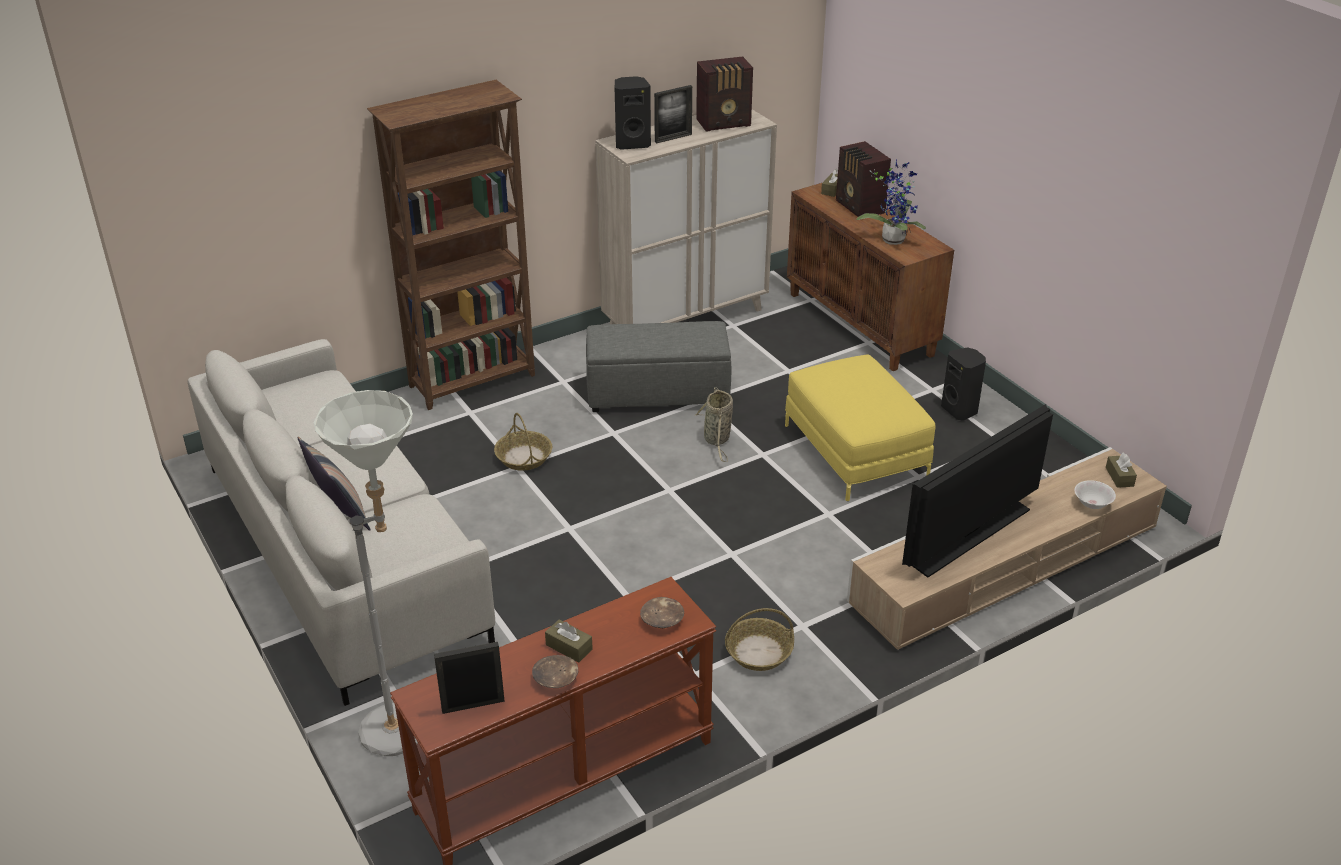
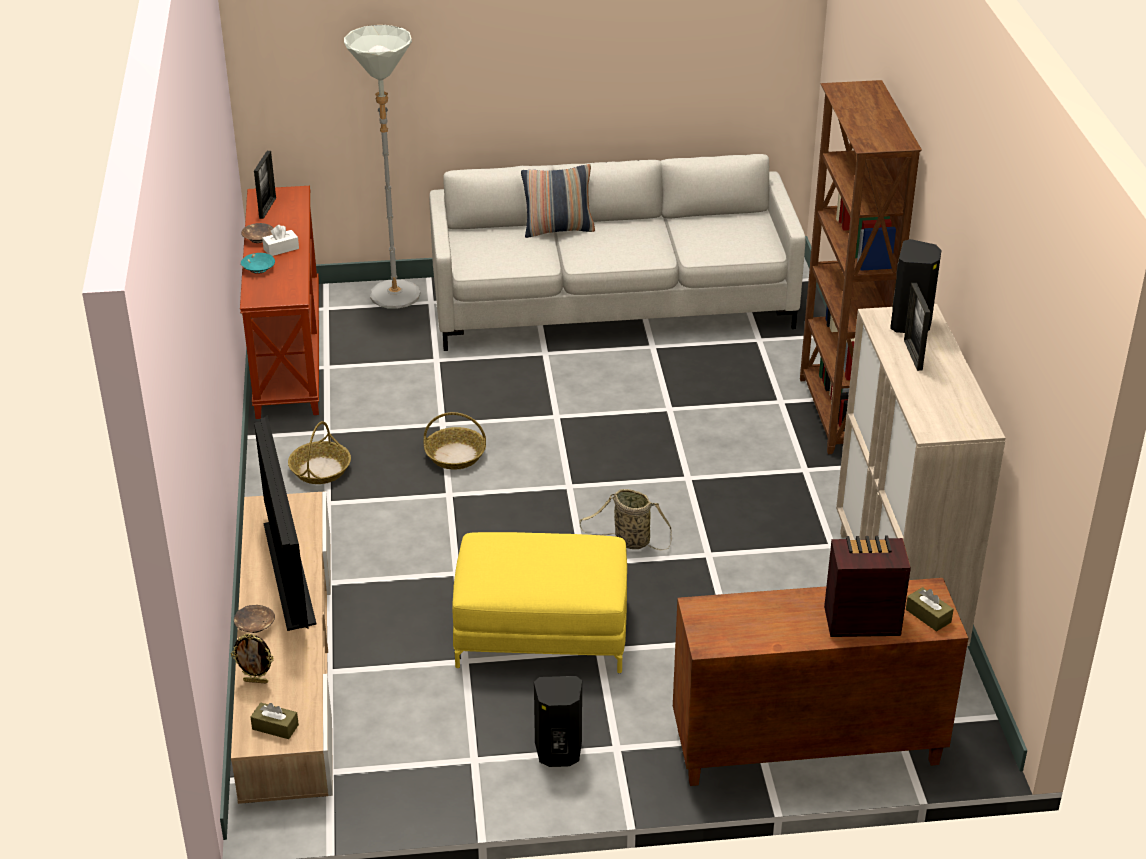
camera: 115 degrees right, 0 degrees up
basket [494,413,552,471] -> basket moved to [424,412,486,470]
brown tissue box [545,619,593,663] -> white tissue box [262,225,299,256]
grey ottoman [586,321,731,412] -> none
brown bowl [640,597,684,628] -> brown bowl moved to [234,605,275,633]
radio [696,57,753,132] -> none
potted plant [857,160,926,245] -> none
white bowl [1074,480,1116,509] -> picture frame [231,634,274,684]
none -> turquoise bowl [241,253,275,274]

